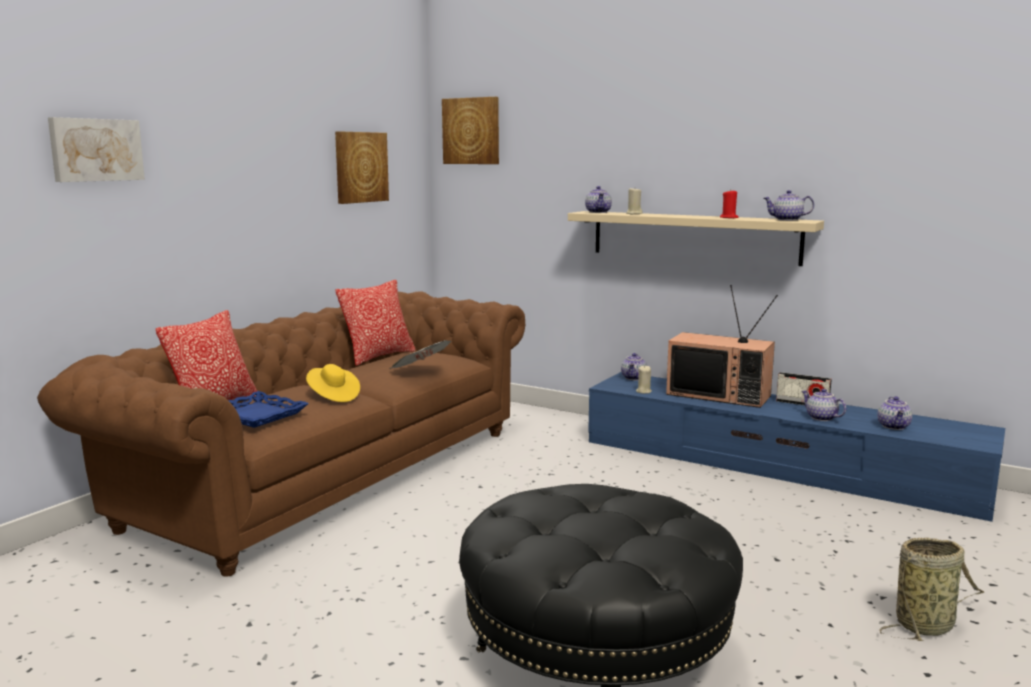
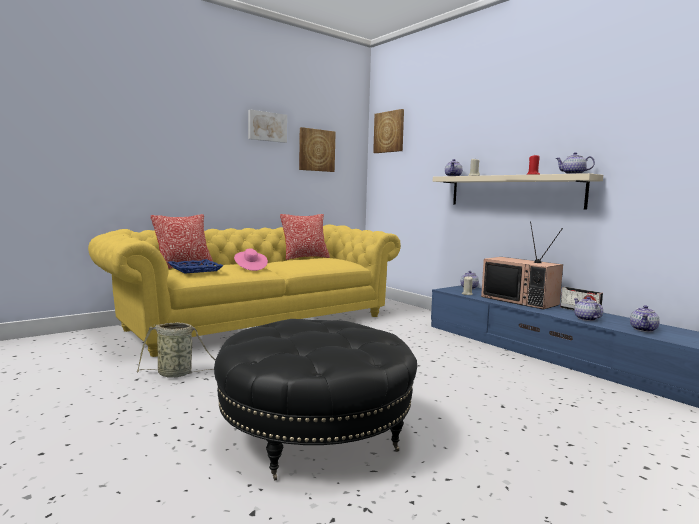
camera: 20 degrees right, 5 degrees down
brown sofa [37,292,525,577] -> yellow sofa [88,225,401,357]
picture [48,117,145,182] -> picture moved to [248,110,287,143]
yellow hat [306,364,360,402] -> pink hat [234,249,268,271]
newspaper [389,340,452,369] -> none
basket [879,538,985,641] -> basket moved to [137,322,216,377]

